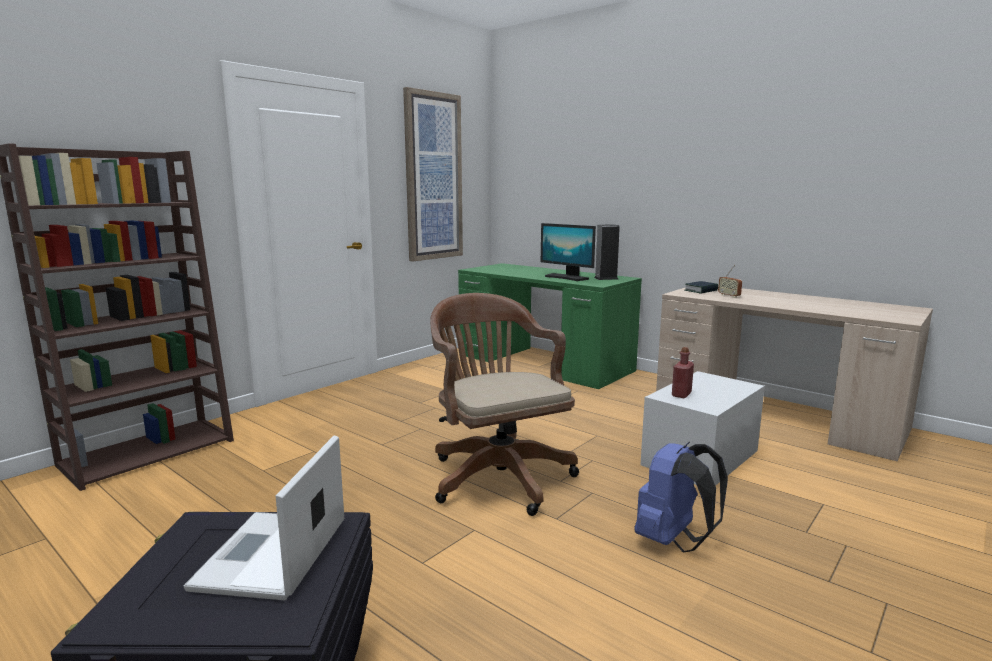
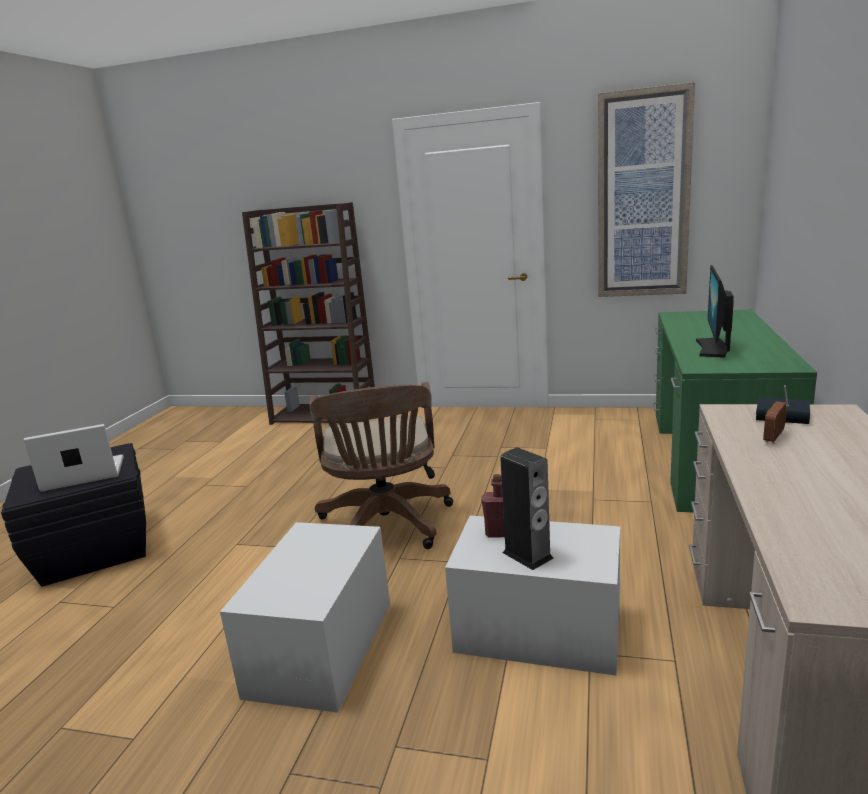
camera: 65 degrees right, 5 degrees up
brown office chair [430,293,579,516] -> brown office chair turned 135 degrees clockwise [310,382,453,549]
speaker [594,224,620,280] -> speaker moved to [500,447,554,570]
blue backpack [634,442,728,553] -> white storage box [220,522,390,713]

